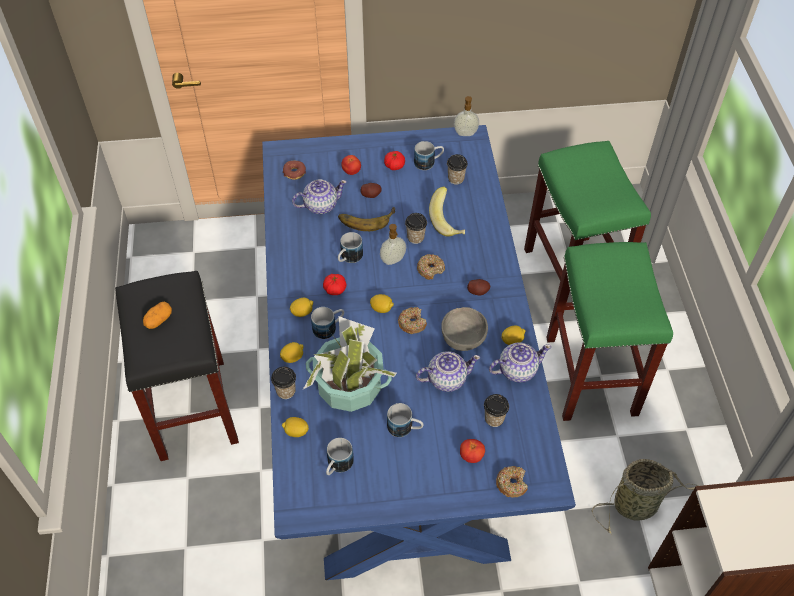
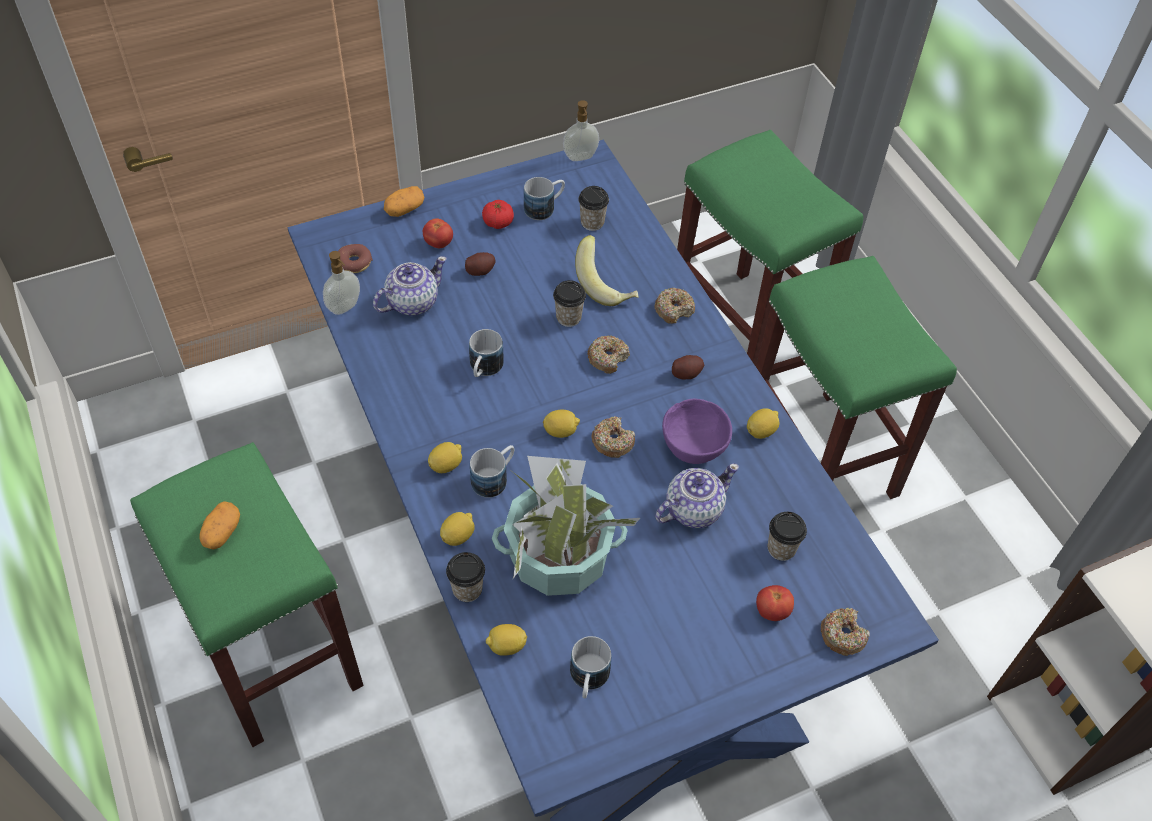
camera: 20 degrees left, 0 degrees up
black stool [115,271,239,461] -> green stool [130,442,364,747]
tomato [323,274,347,295] -> none
banana [338,207,395,231] -> none
soap dispenser [380,224,406,265] -> soap dispenser moved to [323,251,360,315]
mug [387,403,423,437] -> none
grey bowl [441,307,488,351] -> purple bowl [662,399,732,464]
teapot [489,342,551,383] -> none
basket [591,459,698,534] -> none
none -> potato [384,186,425,217]
none -> donut [655,287,695,324]

